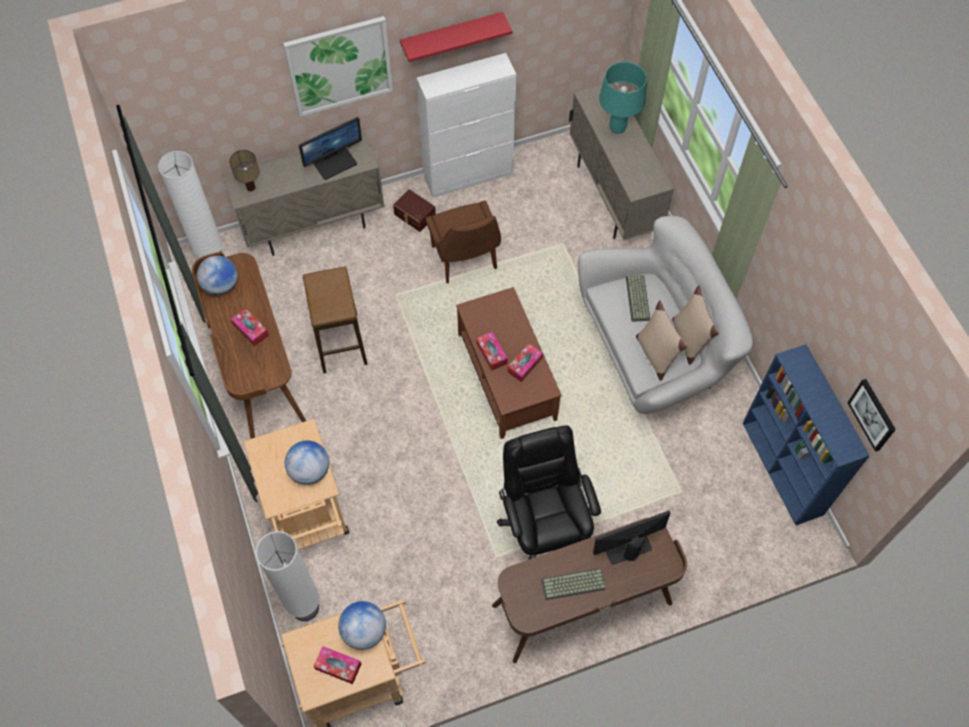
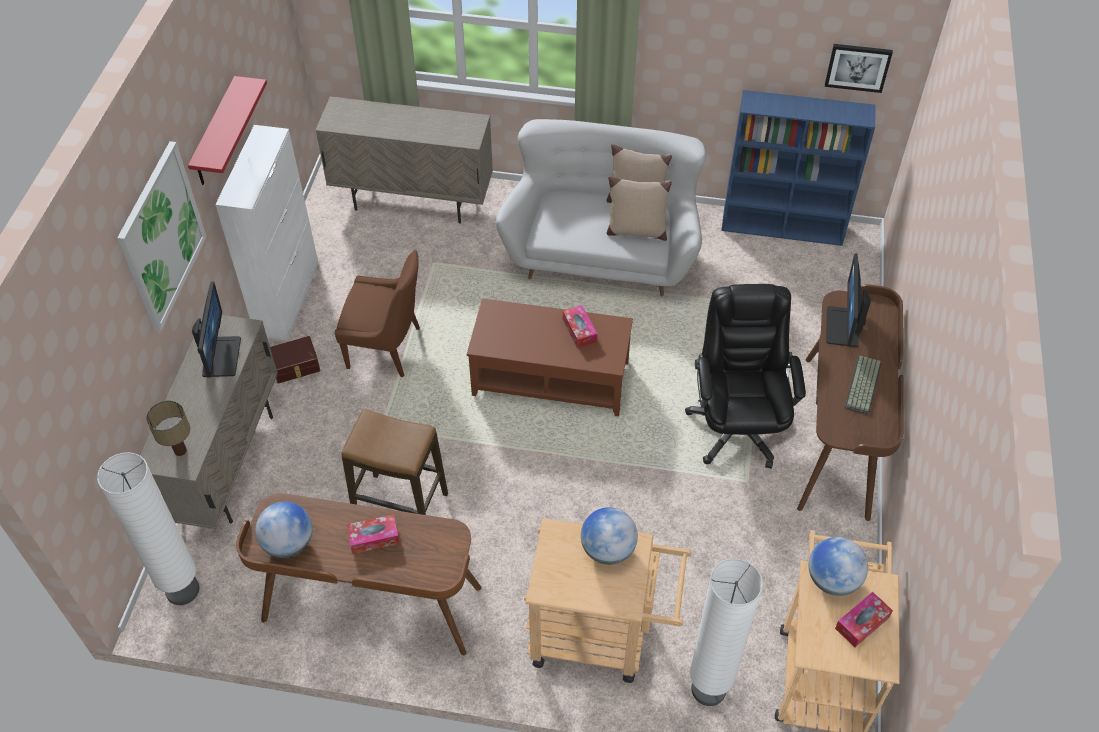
camera: 60 degrees left, 10 degrees down
tissue box [476,331,508,371] -> none
black office chair [497,426,601,560] -> black office chair turned 75 degrees clockwise [685,284,806,469]
turquoise table lamp [599,62,647,134] -> none
keyboard [626,275,650,322] -> none

